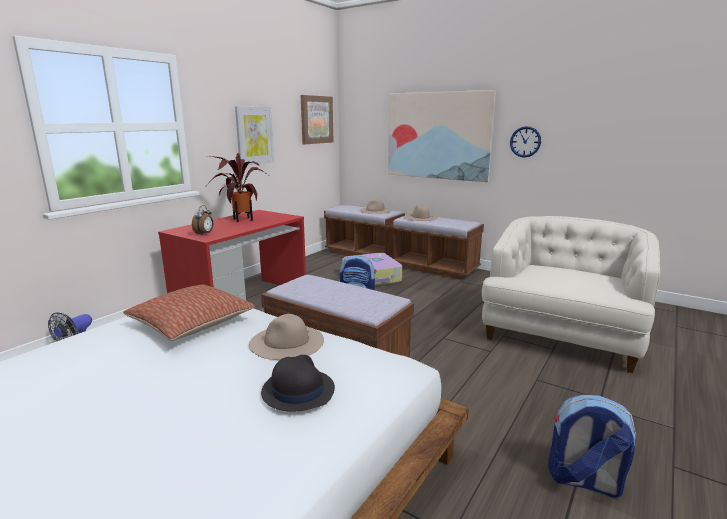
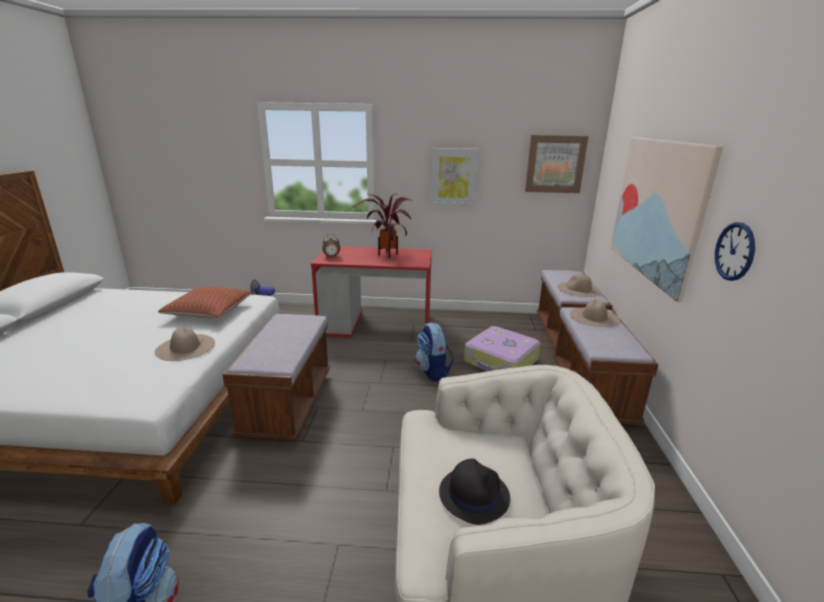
camera: 60 degrees right, 5 degrees up
black hat [261,355,335,411] -> black hat moved to [439,459,510,525]

